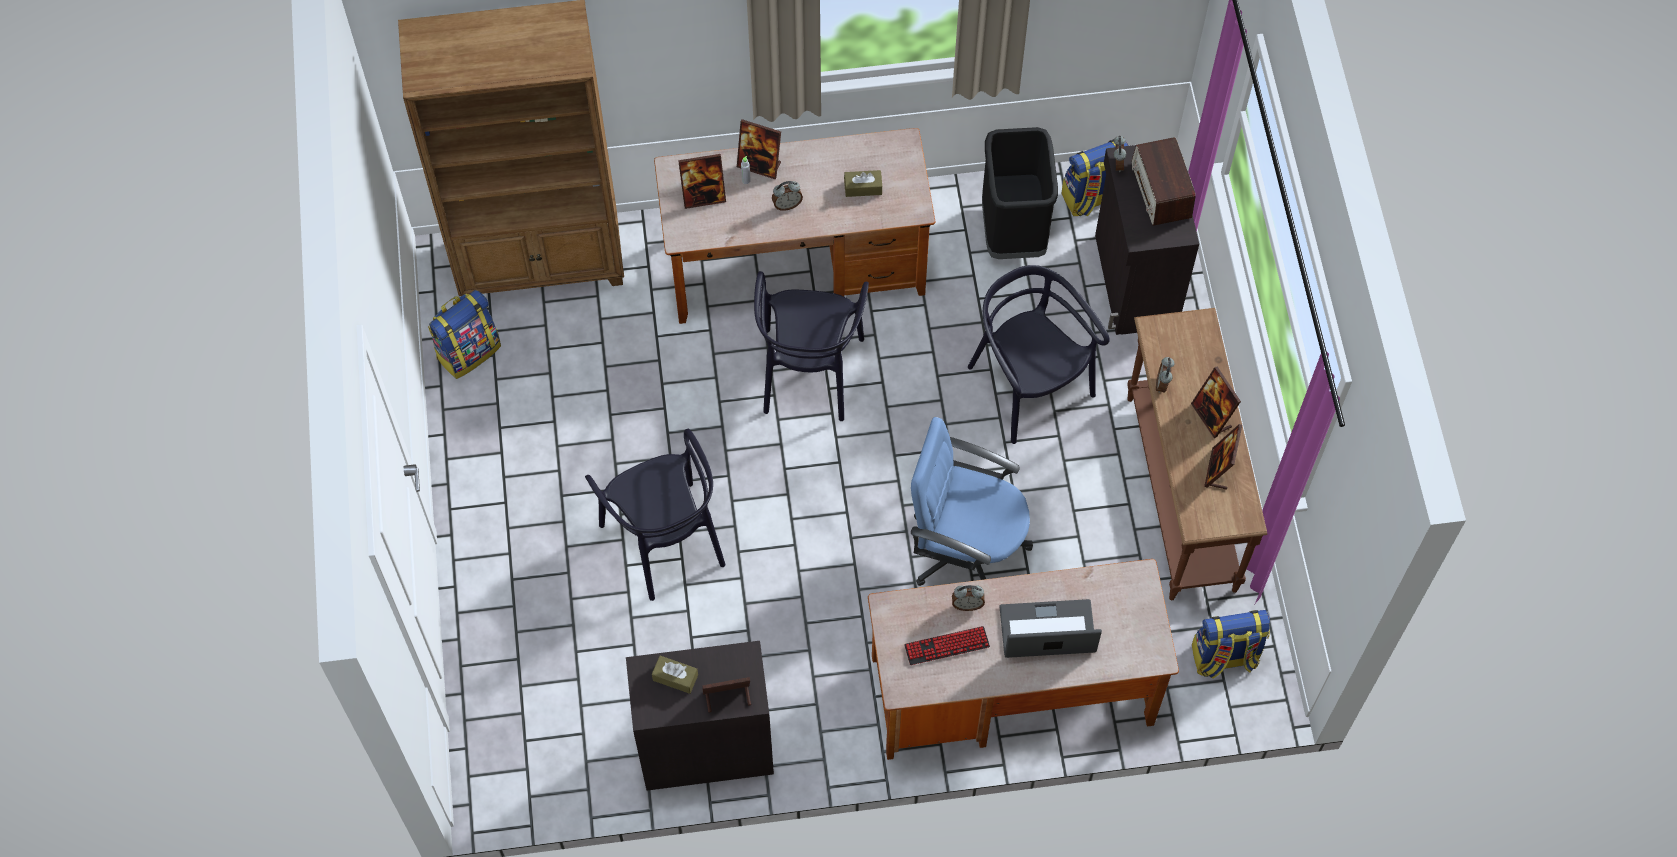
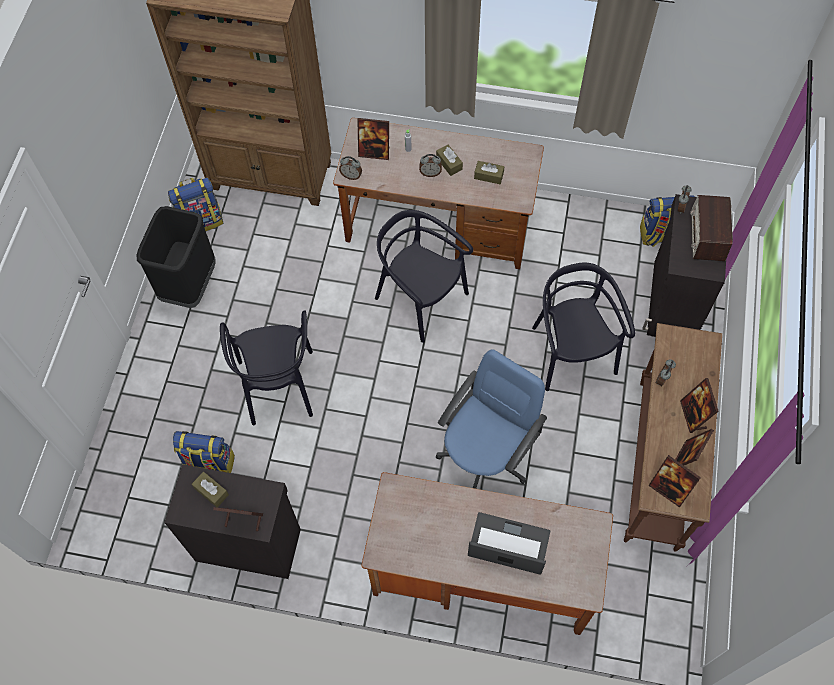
camera: 20 degrees right, 0 degrees up
picture frame [737,119,781,179] -> picture frame moved to [649,455,701,508]
black chair [754,271,869,421] -> black chair turned 105 degrees clockwise [375,210,473,343]
keyboard [904,626,990,665] -> none
blue office chair [911,417,1033,586] -> blue office chair turned 90 degrees clockwise [436,349,547,489]
alarm clock [952,585,985,611] -> alarm clock moved to [339,156,362,180]
black trash can [982,127,1058,259] -> black trash can moved to [137,206,216,308]
backpack [1192,610,1270,679] -> backpack moved to [173,431,235,473]
none -> brown tissue box [436,145,463,176]

